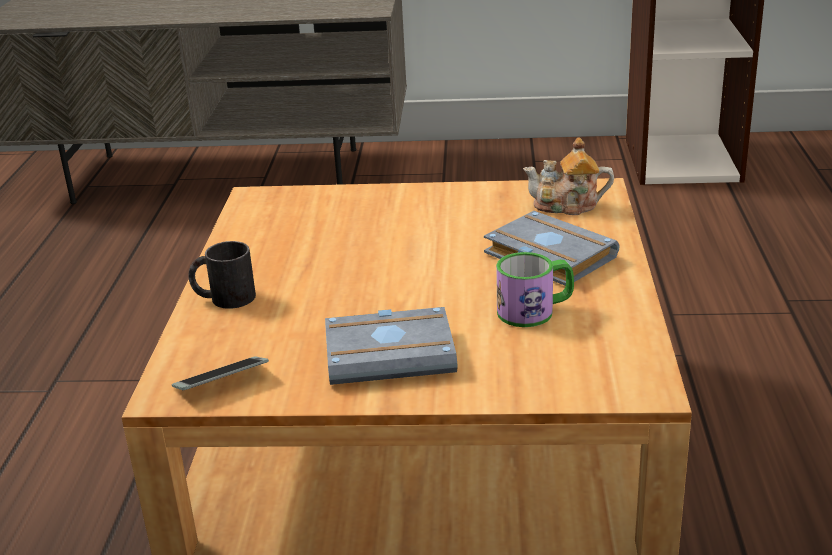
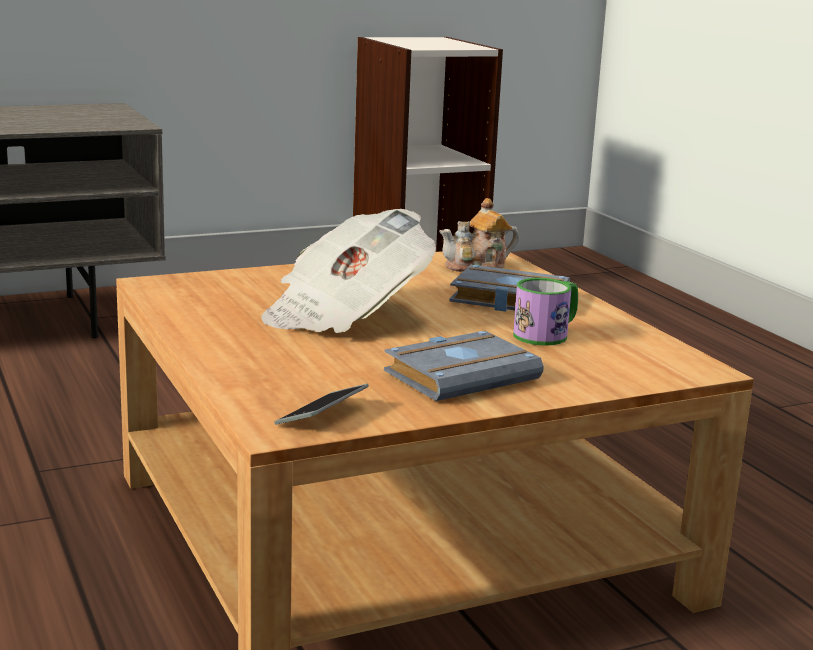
camera: 30 degrees left, 10 degrees down
black mug [188,241,256,309] -> none
none -> newspaper [261,209,436,333]

